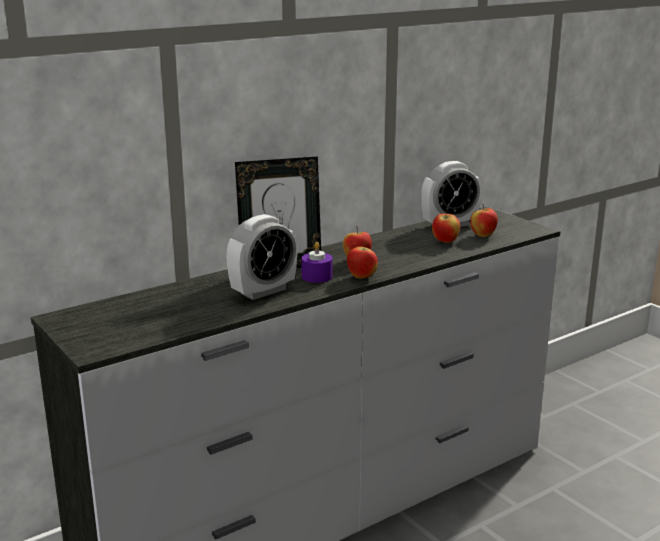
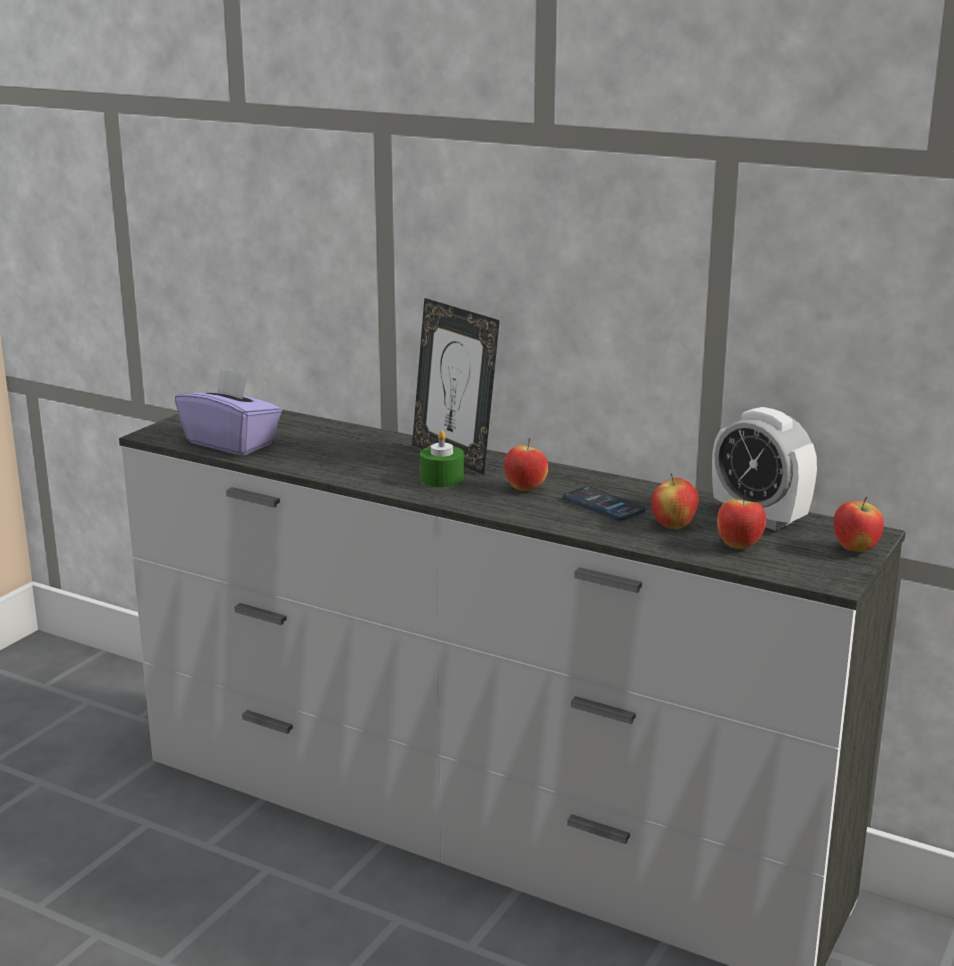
camera: 65 degrees right, 0 degrees up
alarm clock [227,214,297,300] -> none
purple candle [301,242,333,283] -> green candle [420,430,464,488]
apple [347,242,378,279] -> apple moved to [833,497,884,552]
none -> purple tissue box [175,368,282,456]
none -> phone [563,486,645,521]

